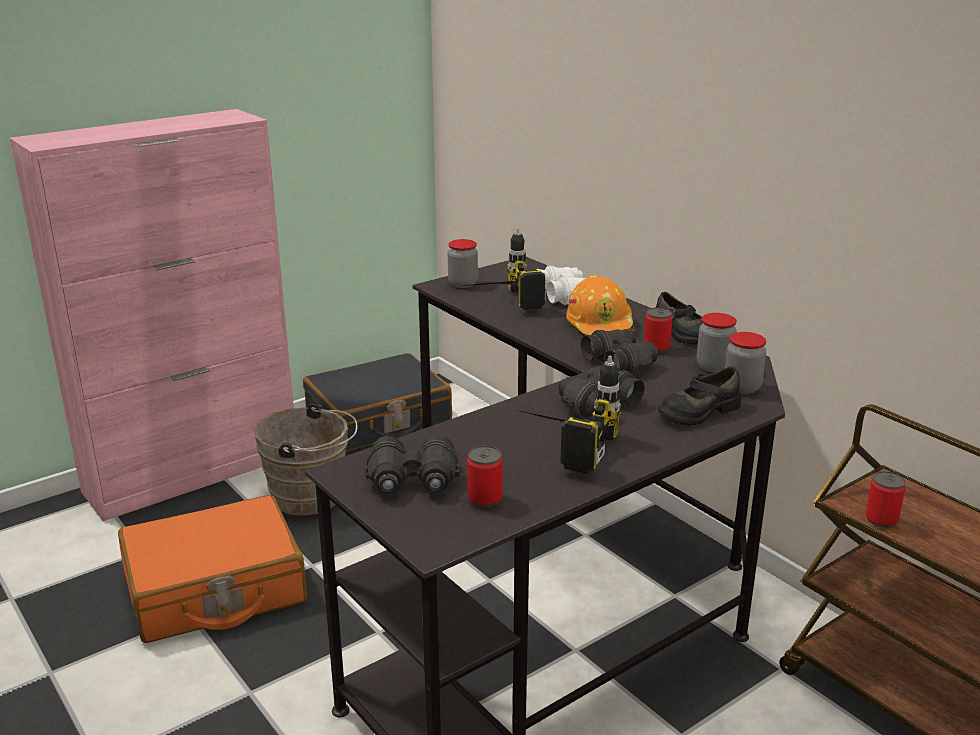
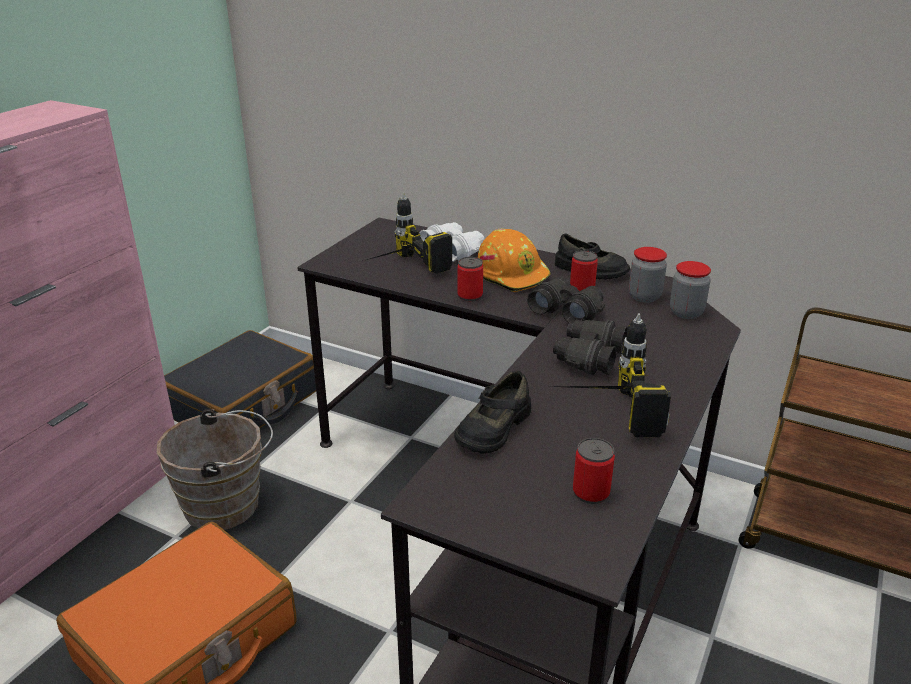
camera: 25 degrees left, 5 degrees up
black binoculars [364,435,461,494] -> none
jar [448,239,478,288] -> none
black shoe [658,366,741,426] -> black shoe moved to [454,370,531,454]
can [865,471,906,528] -> can moved to [457,257,483,302]

